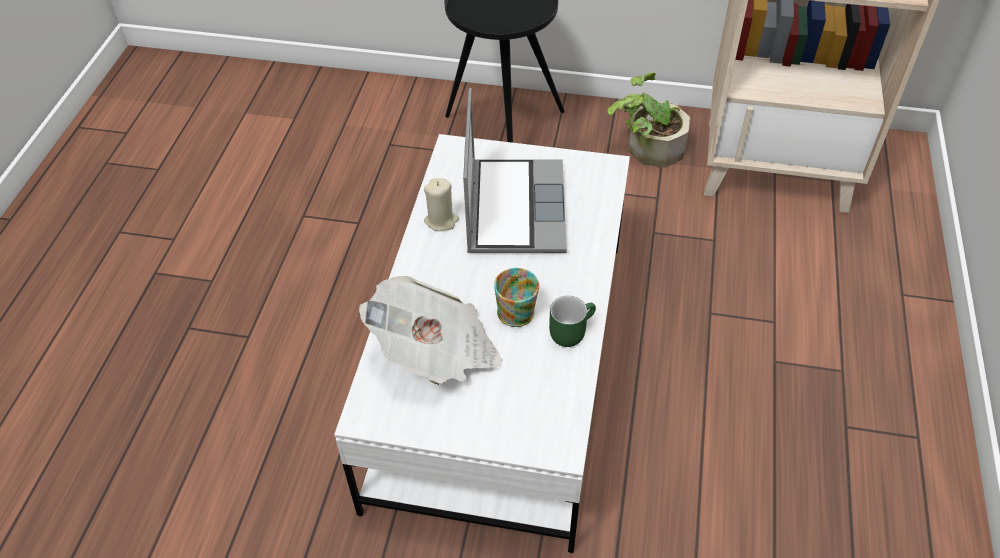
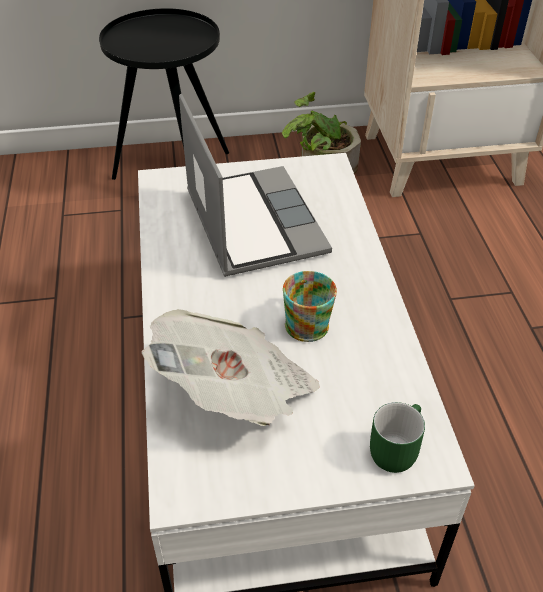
camera: 20 degrees left, 5 degrees down
beige candle [424,178,459,231] -> none
green mug [549,296,596,347] -> green mug moved to [370,402,425,473]

